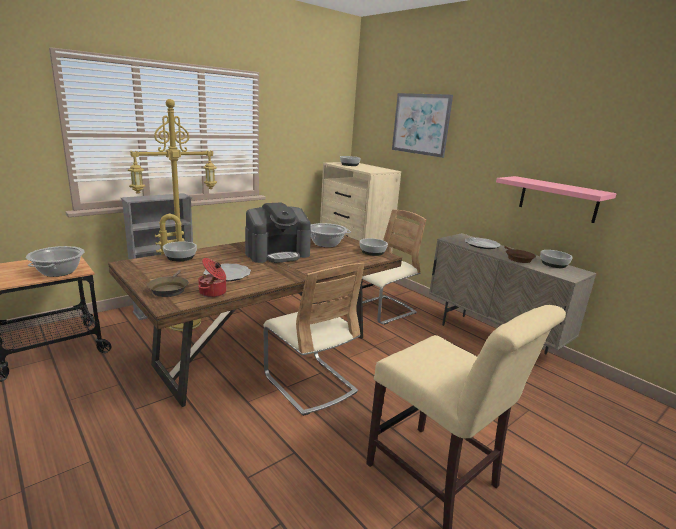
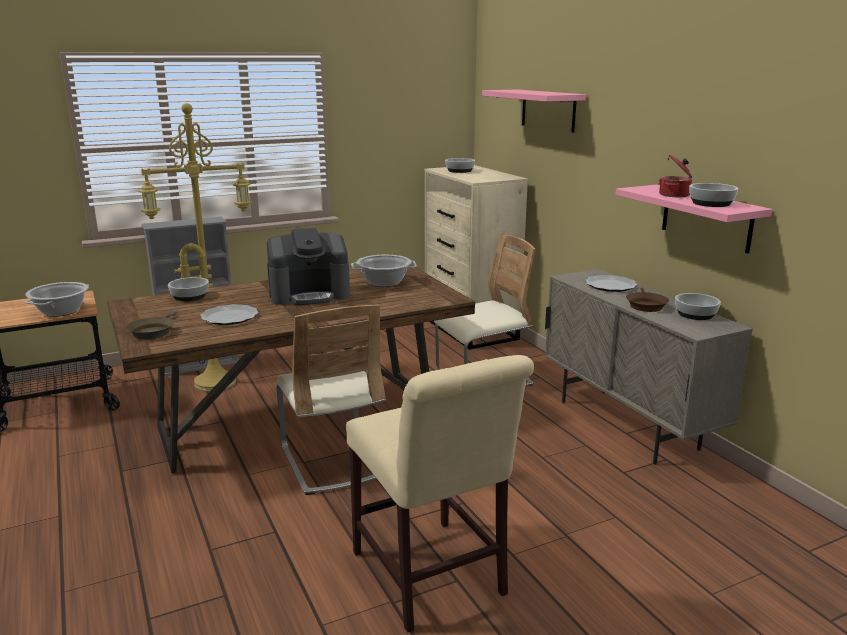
camera: 15 degrees right, 0 degrees up
cooking pot [198,258,226,297] -> cooking pot moved to [659,154,693,197]
bowl [359,238,388,256] -> bowl moved to [689,183,738,207]
picture [392,93,453,158] -> pink shelf [482,90,586,133]

